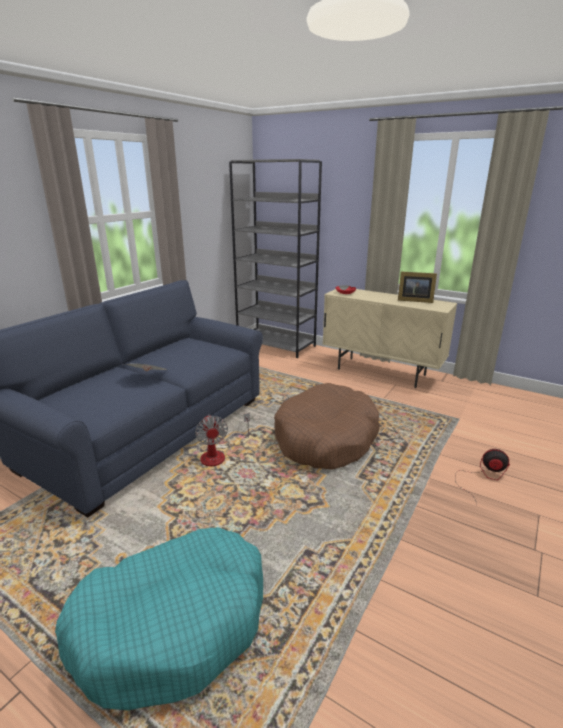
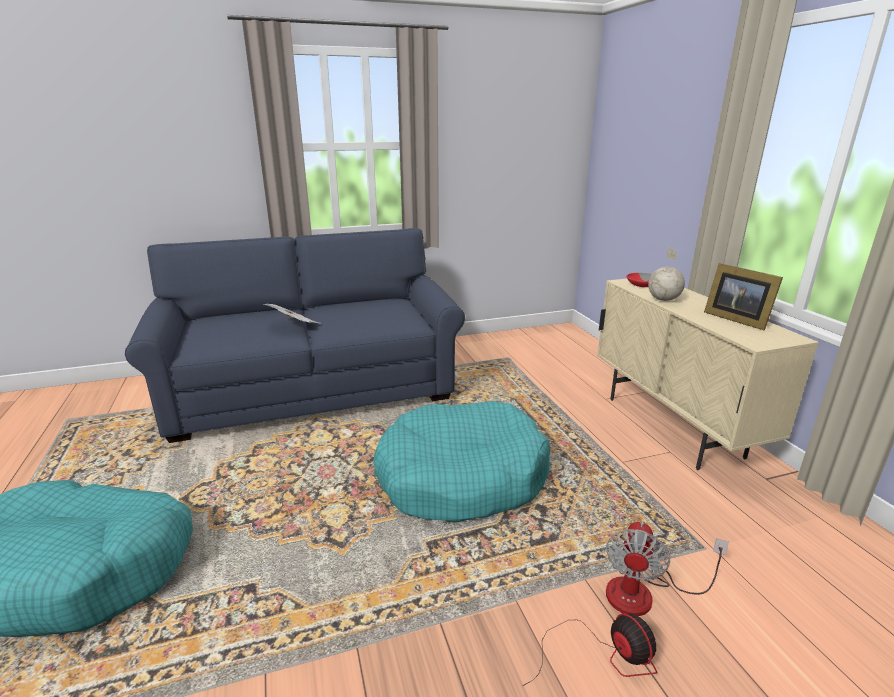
camera: 40 degrees right, 0 degrees up
fan [195,413,250,466] -> fan moved to [606,522,729,616]
grey bookcase [229,159,322,358] -> none
brown dog bed [274,383,380,469] -> turquoise dog bed [373,401,551,523]
none -> globe [648,247,685,301]

